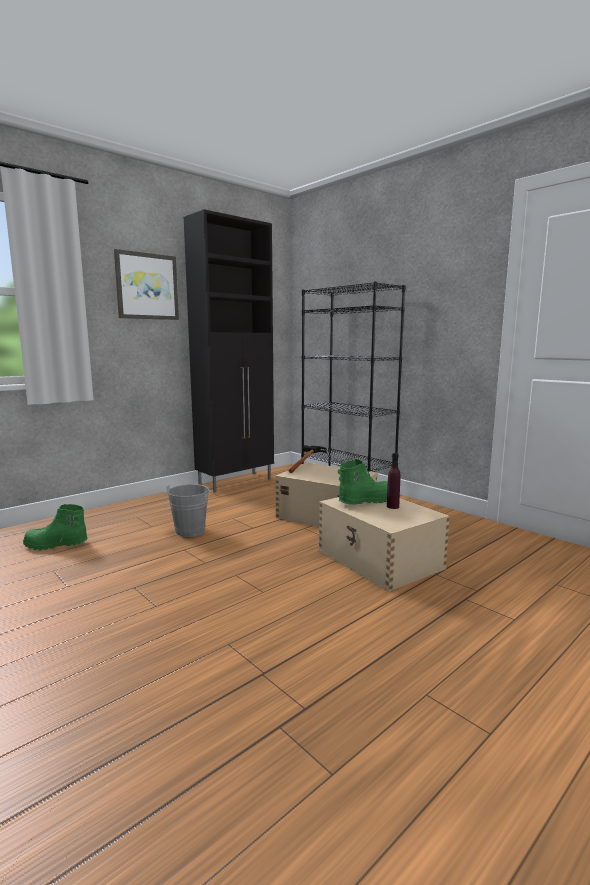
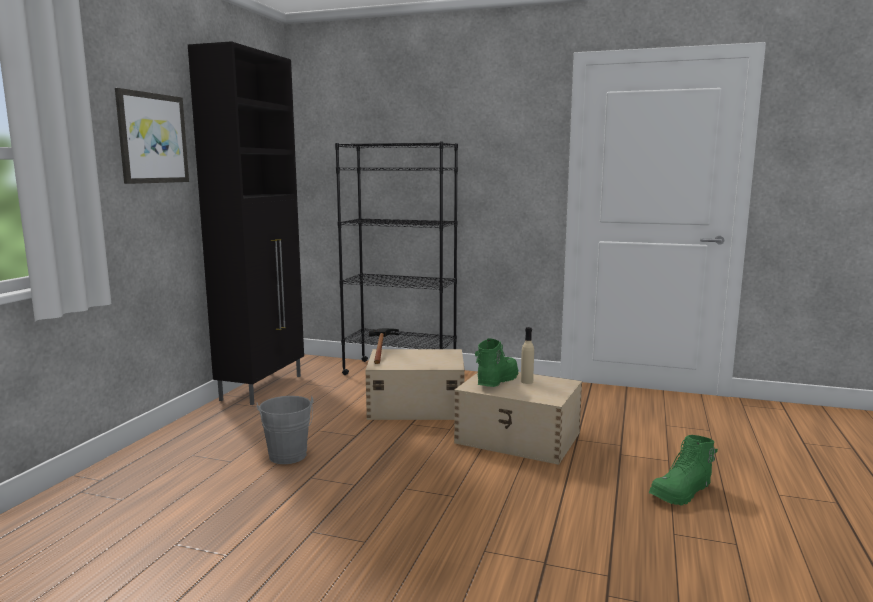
camera: 30 degrees left, 0 degrees up
green boot [23,504,88,551] -> green boot moved to [649,435,718,505]
purple bottle [387,453,401,509] -> beige bottle [521,327,534,384]

